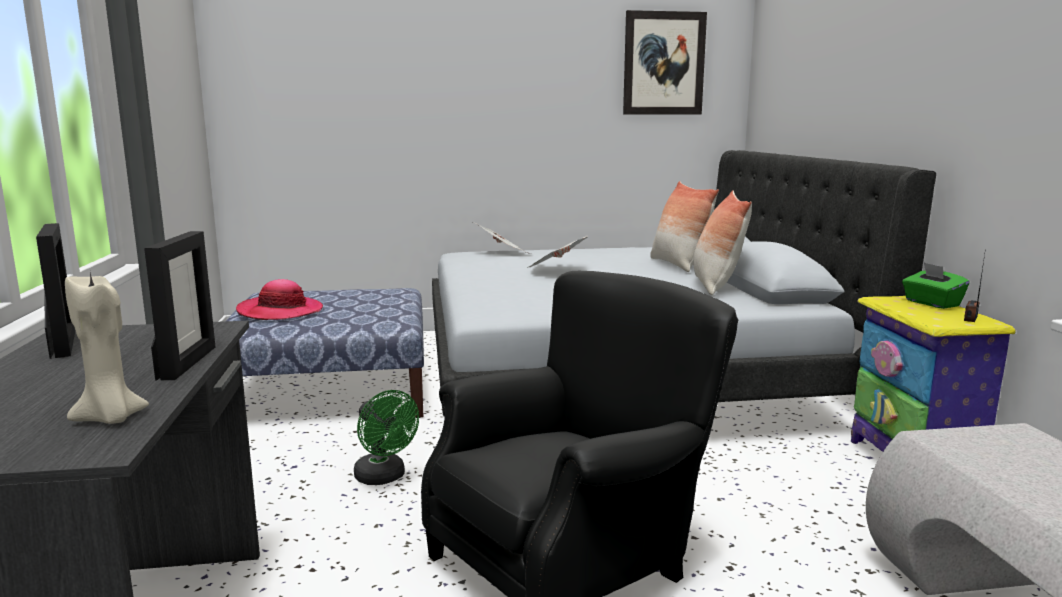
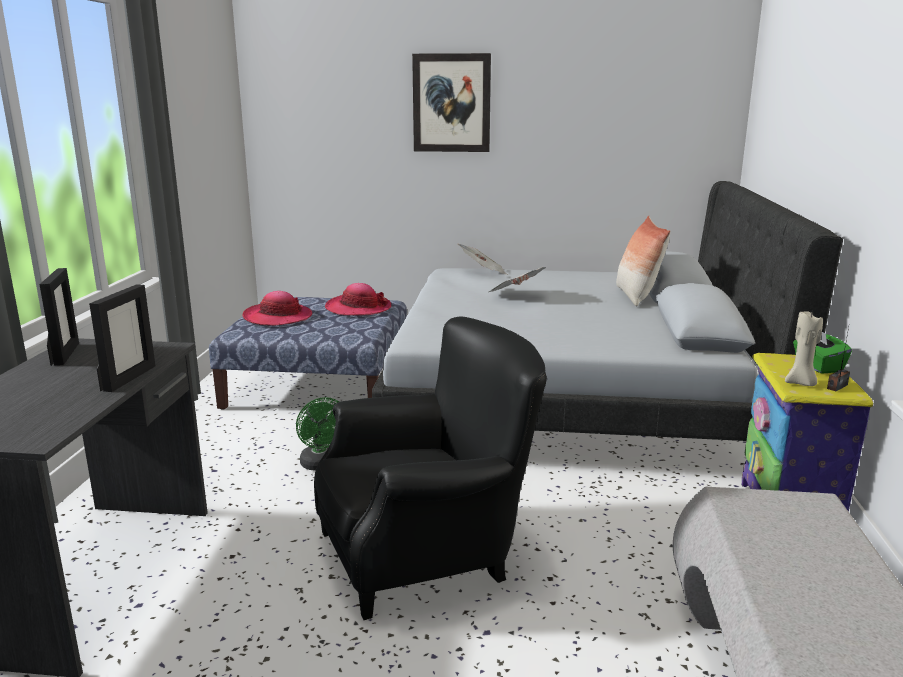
camera: 15 degrees right, 5 degrees up
beige candle [65,272,149,424] -> beige candle moved to [785,312,823,386]
picture [623,10,707,115] -> picture moved to [412,53,491,152]
pillow [693,190,752,295] -> none
none -> hat [325,283,391,316]

